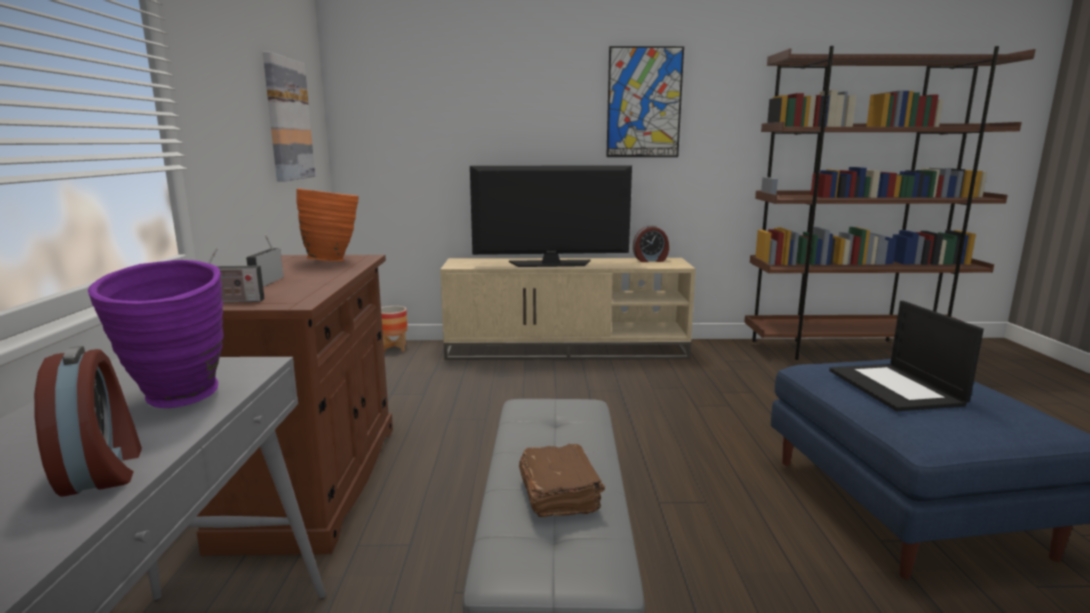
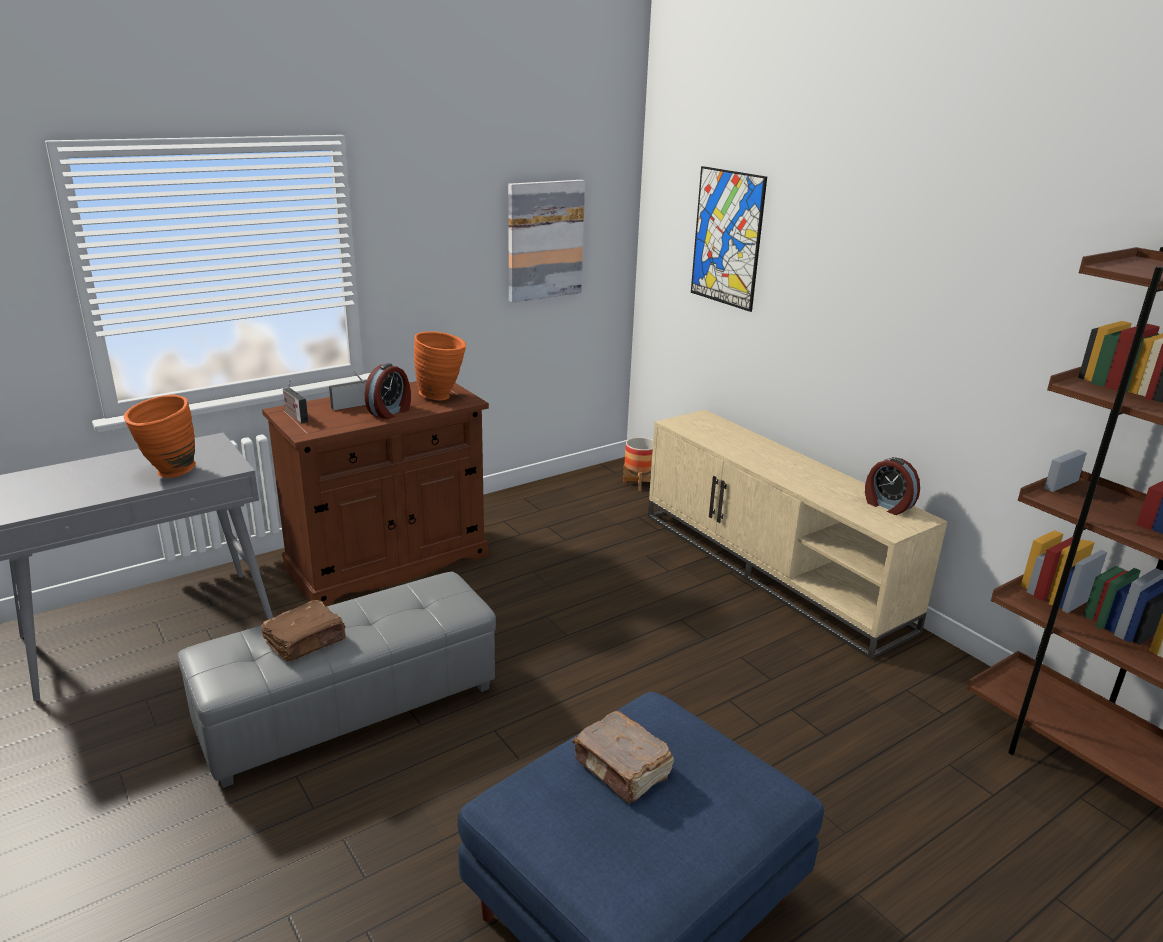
camera: 55 degrees right, 10 degrees up
alarm clock [34,346,142,497] -> alarm clock moved to [364,363,411,419]
purple vase [88,260,223,408] -> orange vase [124,394,196,478]
television [470,165,632,267] -> none
picture [606,46,684,157] -> picture moved to [691,166,767,312]
laptop [829,301,984,411] -> brown book [572,711,674,803]

